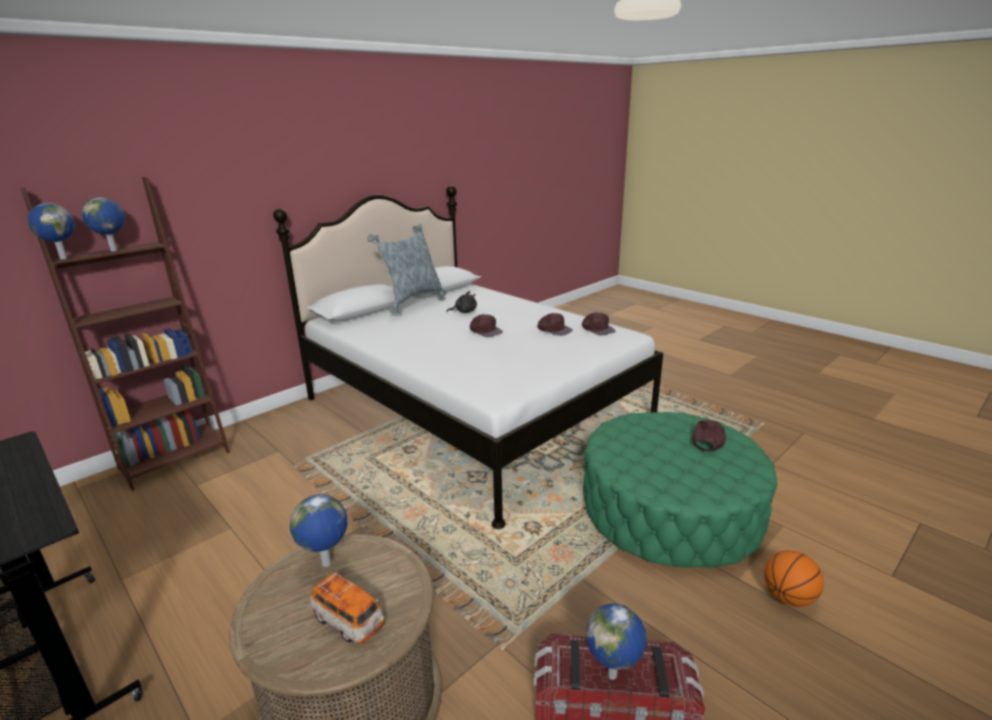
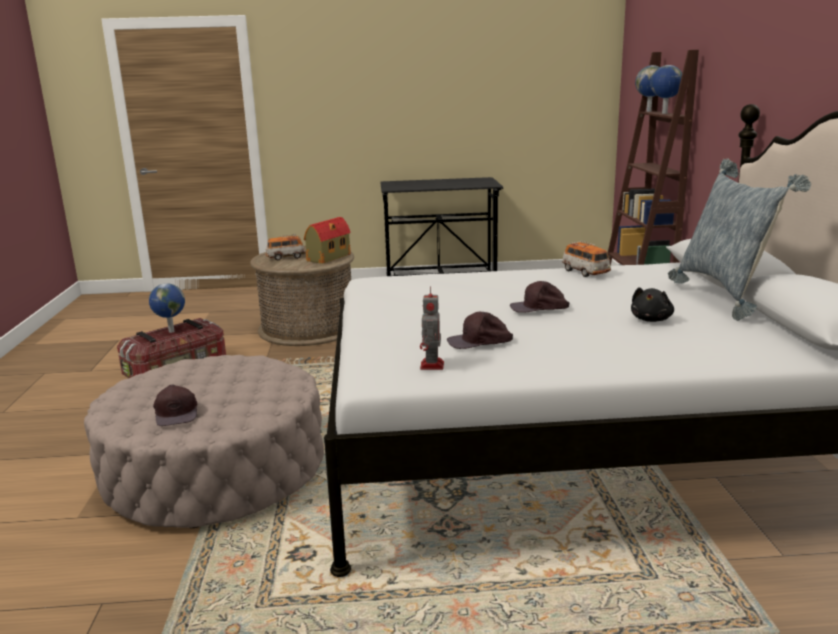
camera: 130 degrees right, 5 degrees down
globe [290,494,347,567] -> toy house [304,217,351,264]
brown cap [582,312,616,335] -> toy robot [420,286,444,370]
green ottoman [583,412,777,568] -> beige ottoman [84,355,324,528]
basketball [764,550,824,607] -> none
none -> toy car [562,241,611,277]

